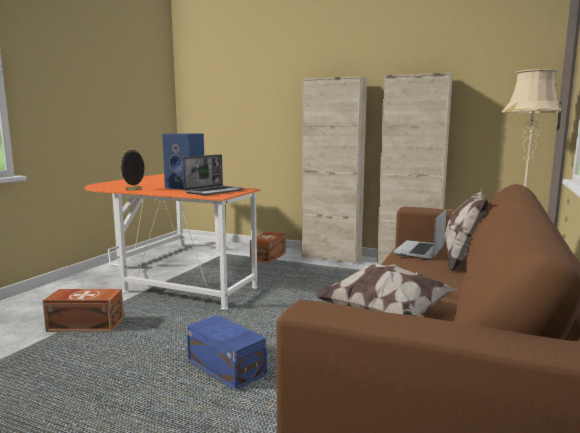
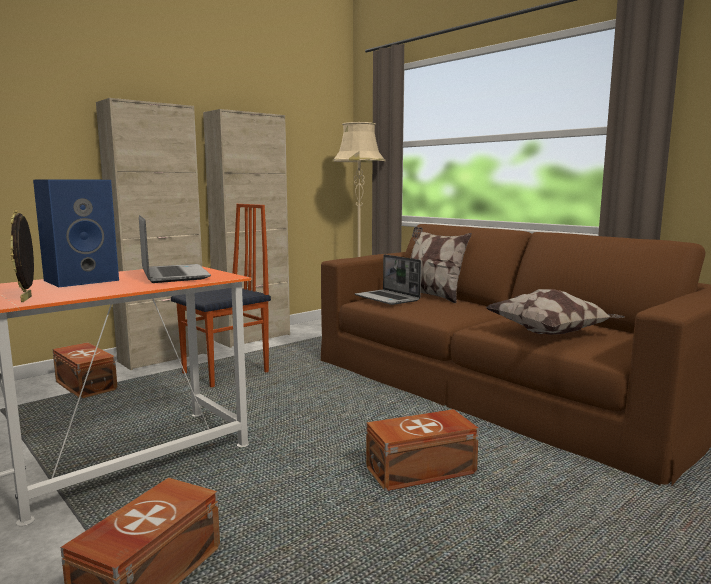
camera: 65 degrees left, 0 degrees up
blue storage box [186,315,267,390] -> brown storage box [366,409,479,491]
none -> chair [171,204,271,388]

